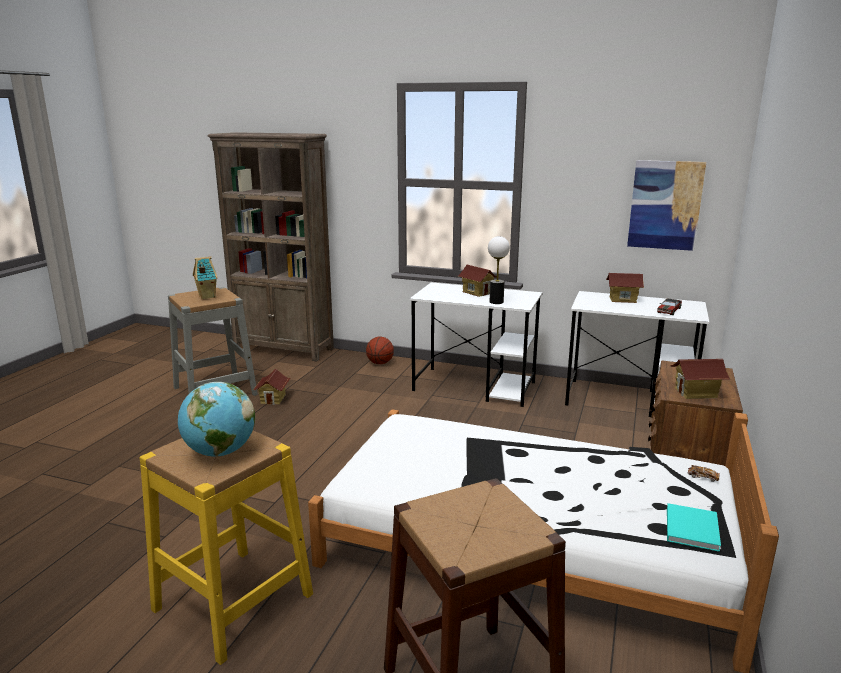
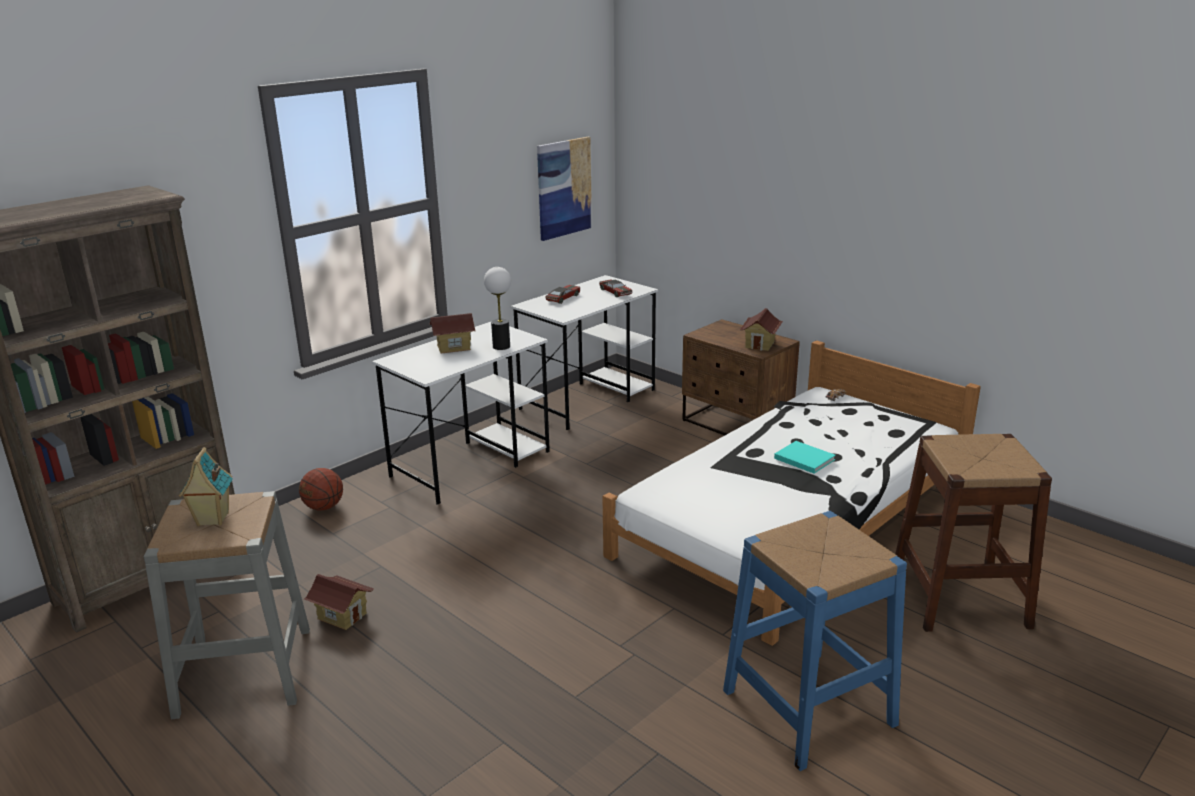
camera: 65 degrees left, 5 degrees up
yellow stool [139,431,313,665] -> blue stool [723,511,907,771]
globe [178,382,255,456] -> none
toy house [606,273,644,303] -> toy car [545,285,581,304]
turquoise book [667,503,721,552] -> turquoise book moved to [774,441,836,474]

